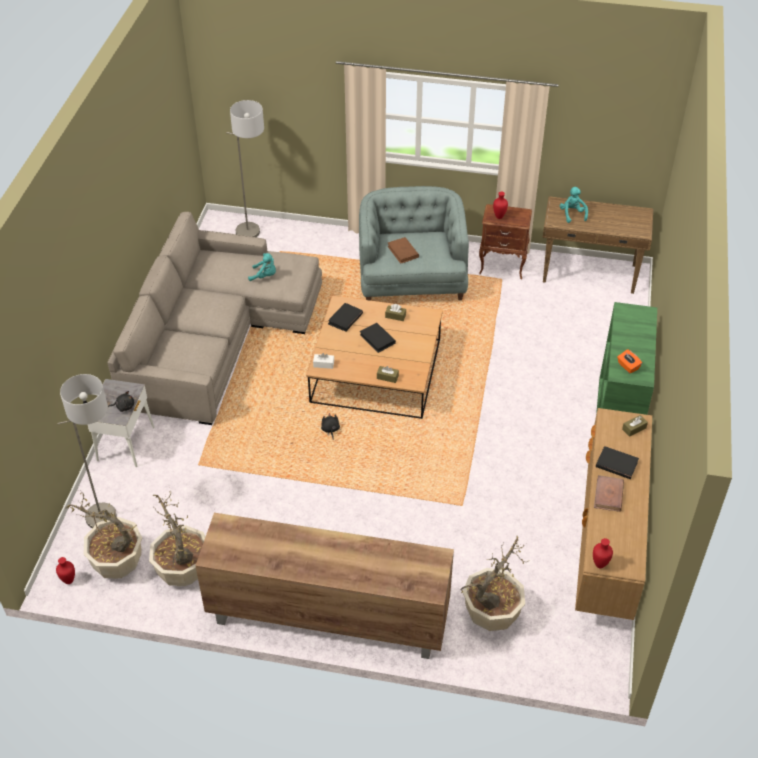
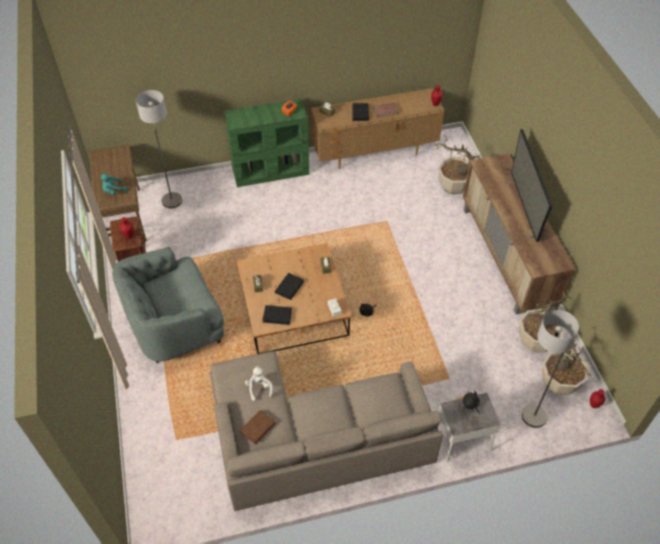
camera: 115 degrees left, 5 degrees up
grey floor lamp [226,100,264,237] -> grey floor lamp moved to [136,90,182,208]
turquoise plush toy [248,253,276,281] -> white plush toy [245,366,273,401]
brown book [387,237,419,264] -> brown book moved to [240,410,276,445]
none -> television [505,129,553,242]

